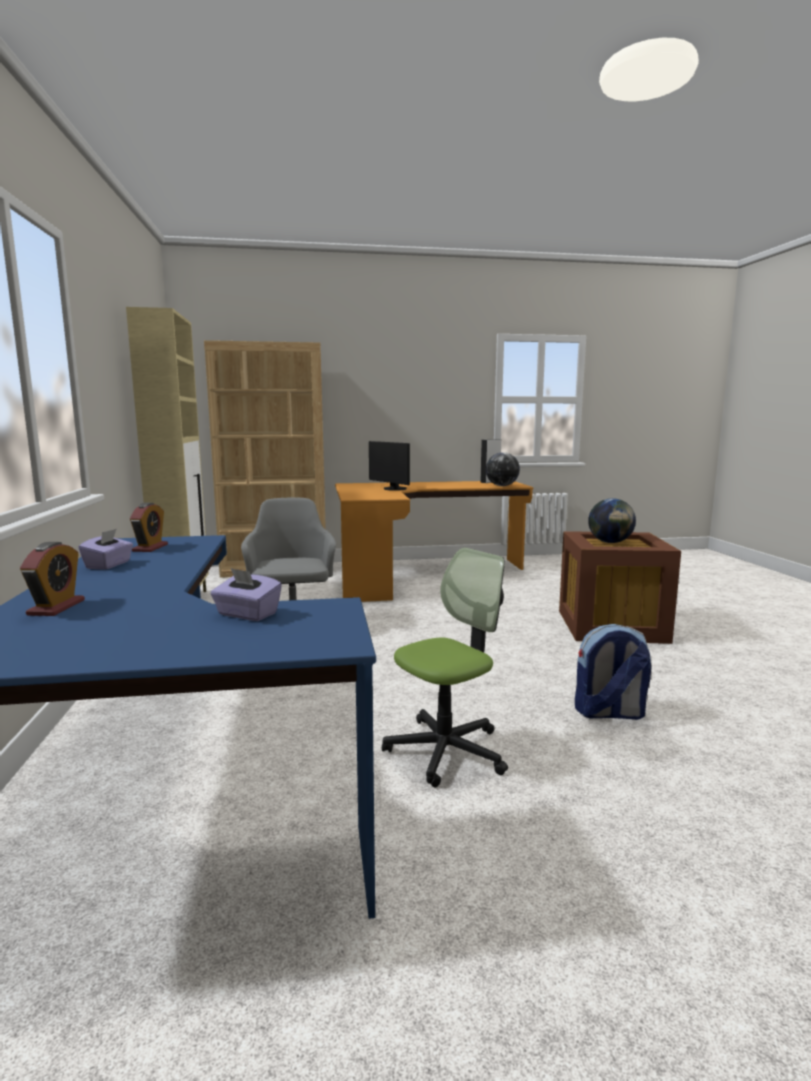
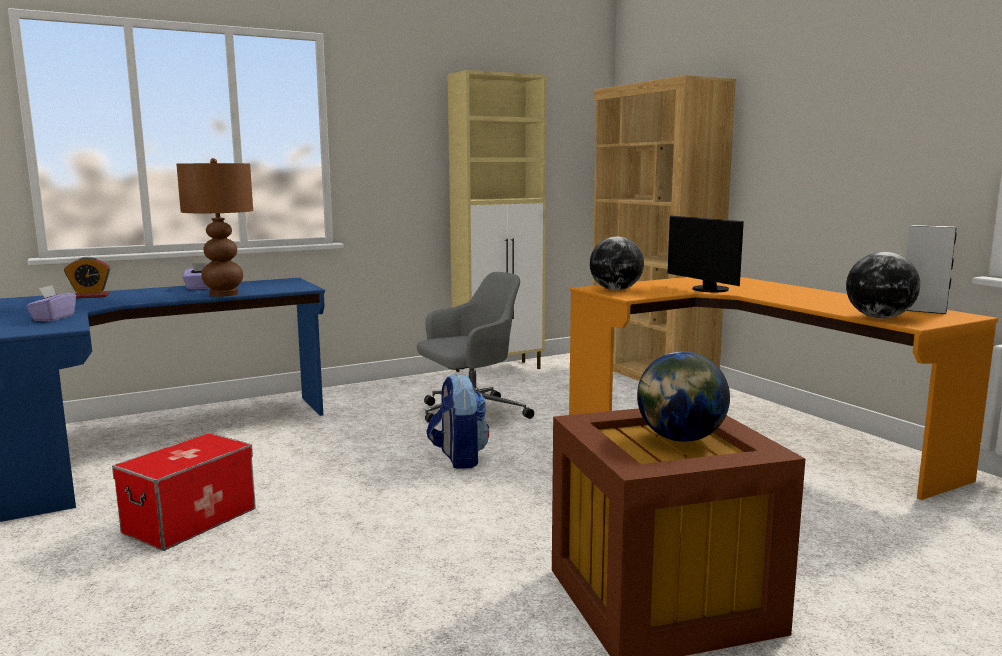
camera: 70 degrees right, 0 degrees up
alarm clock [130,503,168,552] -> none
monitor [369,441,410,491] -> monitor turned 60 degrees counterclockwise [668,216,744,292]
office chair [382,548,508,787] -> storage box [112,433,256,551]
backpack [575,624,651,720] -> backpack moved to [426,373,489,469]
none -> brown table lamp [176,158,253,297]
none -> globe [590,237,644,291]

